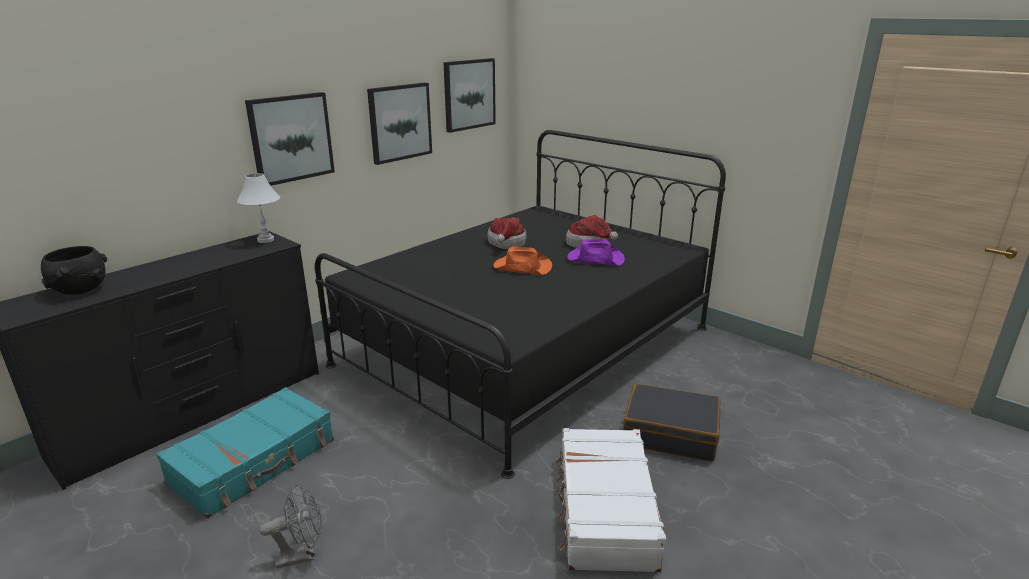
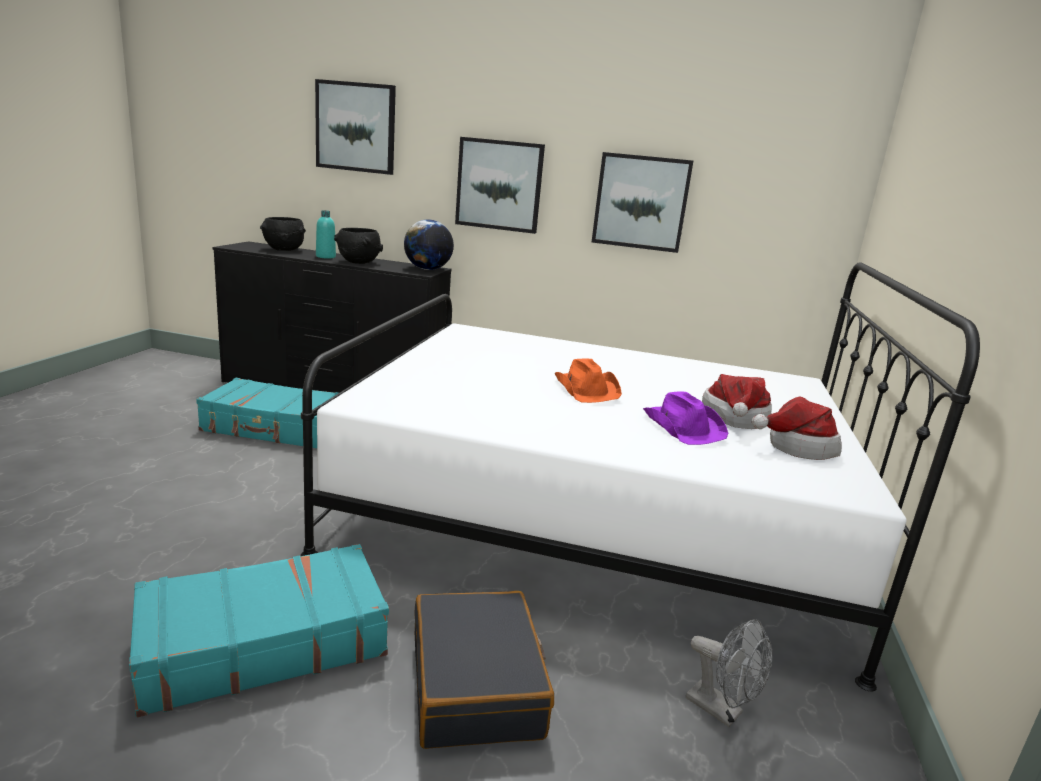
camera: 60 degrees right, 5 degrees down
white table lamp [237,173,280,243] -> globe [404,219,454,270]
grey fan [259,485,322,569] -> grey fan moved to [686,619,772,727]
black bed [315,130,726,479] -> white bed [301,262,980,691]
picture [443,58,496,133] -> picture moved to [315,79,396,175]
hat [487,217,527,249] -> hat moved to [752,397,842,460]
white suitcase [556,428,666,572] -> turquoise suitcase [129,544,389,717]
none -> turquoise bottle [316,210,336,259]
none -> black bowl [334,228,383,264]

